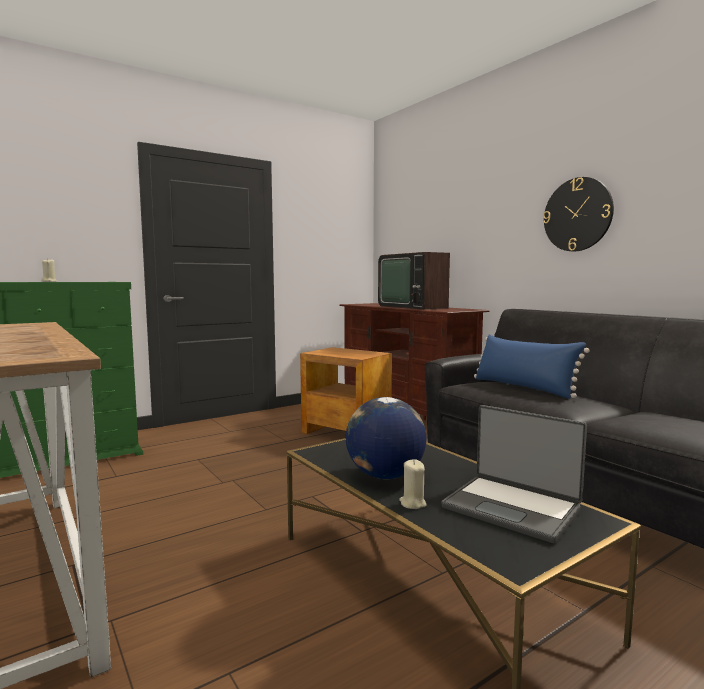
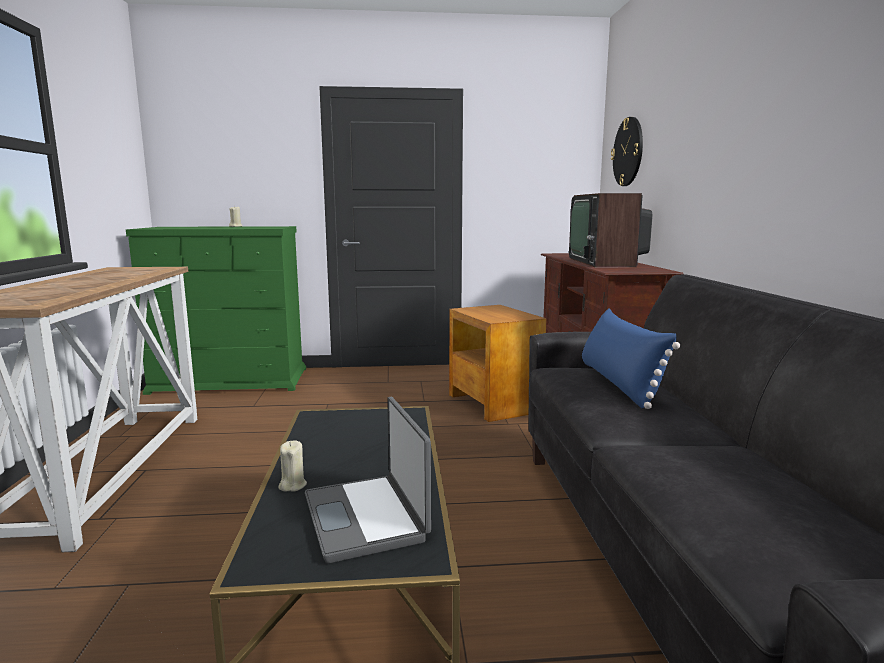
camera: 30 degrees right, 5 degrees up
globe [346,397,426,479] -> none
wall clock [543,177,614,251] -> wall clock moved to [611,117,643,186]

